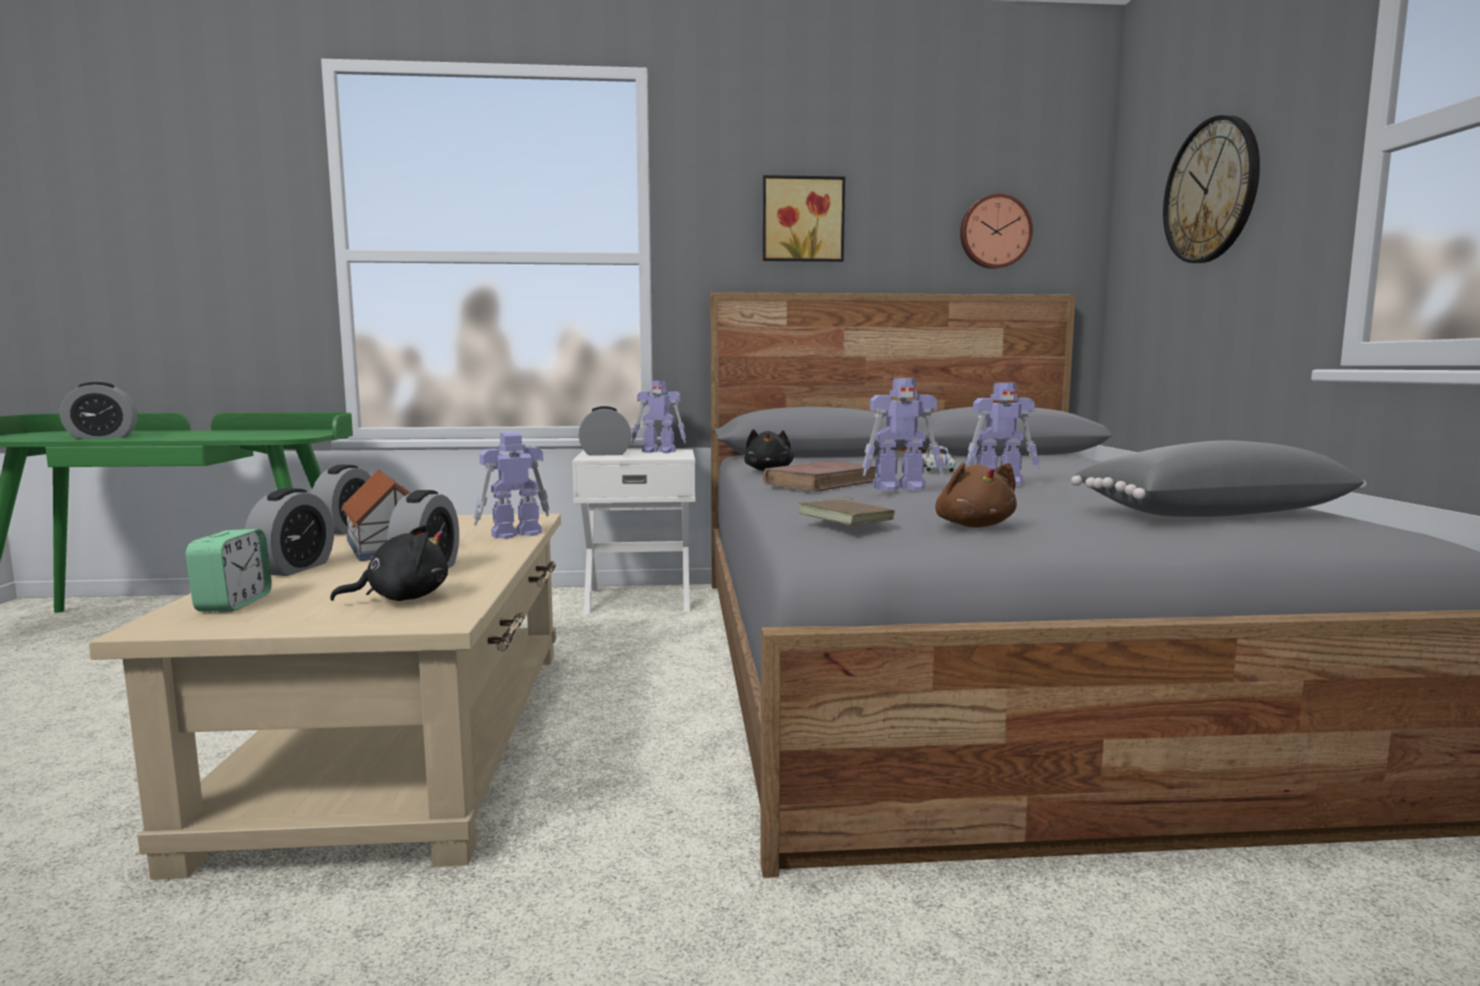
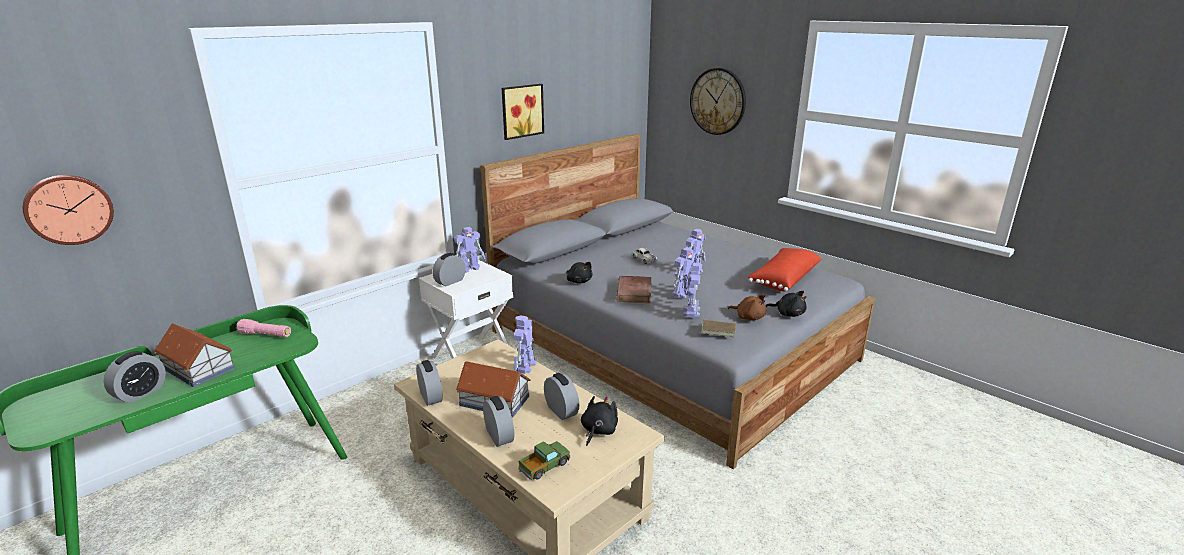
camera: 40 degrees left, 15 degrees up
alarm clock [186,529,272,612] -> toy truck [518,441,570,480]
wall clock [960,194,1033,269] -> wall clock moved to [23,175,114,245]
grey pillow [1071,440,1367,517] -> red pillow [748,248,821,292]
none -> toy house [154,323,235,387]
none -> pink flashlight [236,319,291,337]
none -> toy robot [683,263,702,318]
none -> black plush toy [766,291,807,317]

